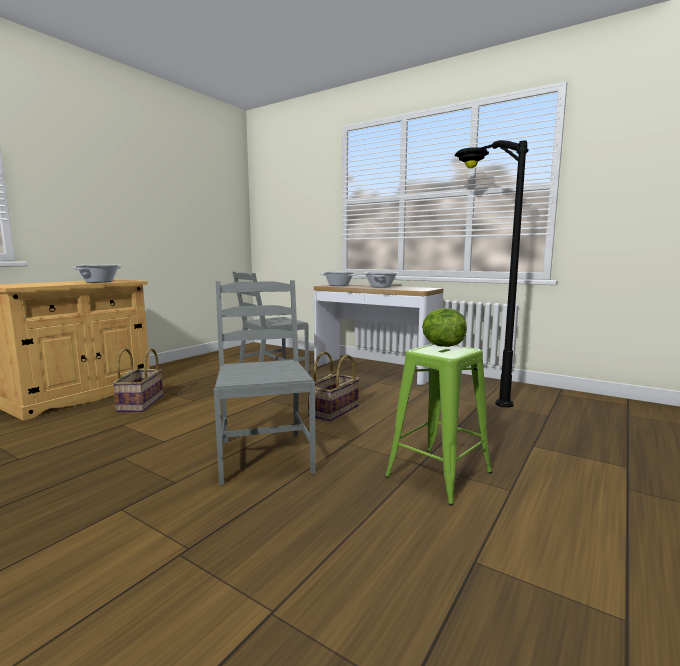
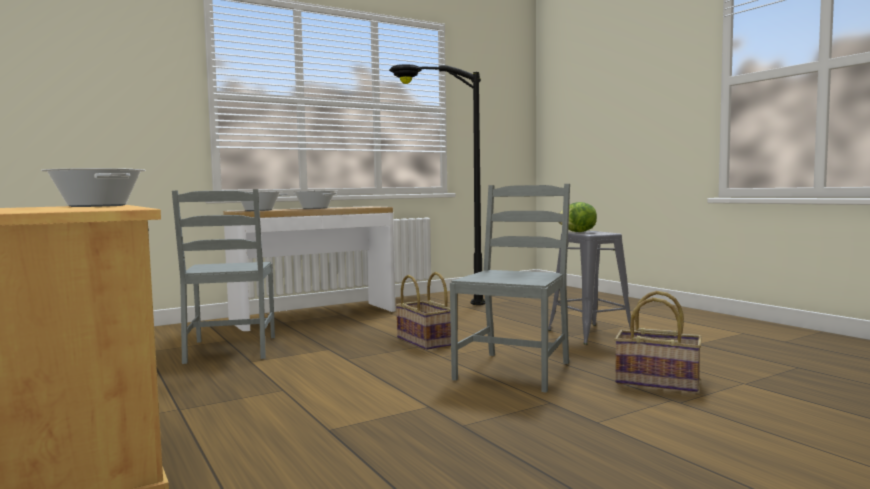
camera: 65 degrees left, 5 degrees down
basket [112,348,163,412] -> basket moved to [614,291,702,392]
grey chair [214,280,316,485] -> grey chair turned 105 degrees clockwise [450,184,570,393]
green stool [385,343,492,505] -> grey stool [548,231,631,345]

